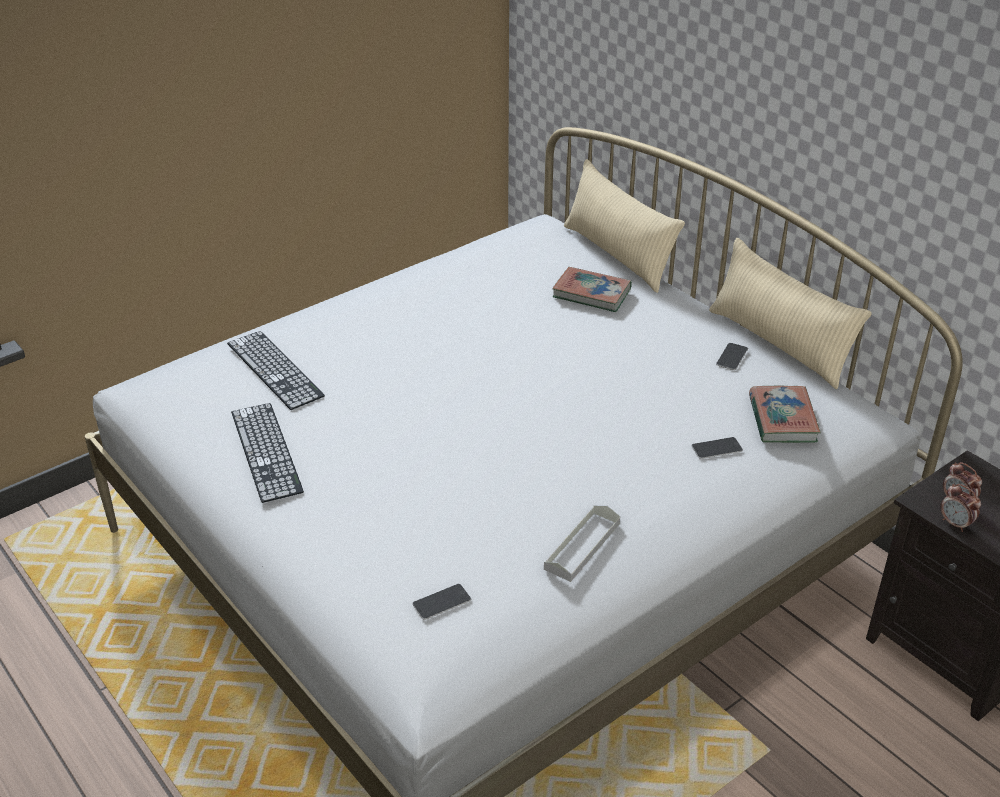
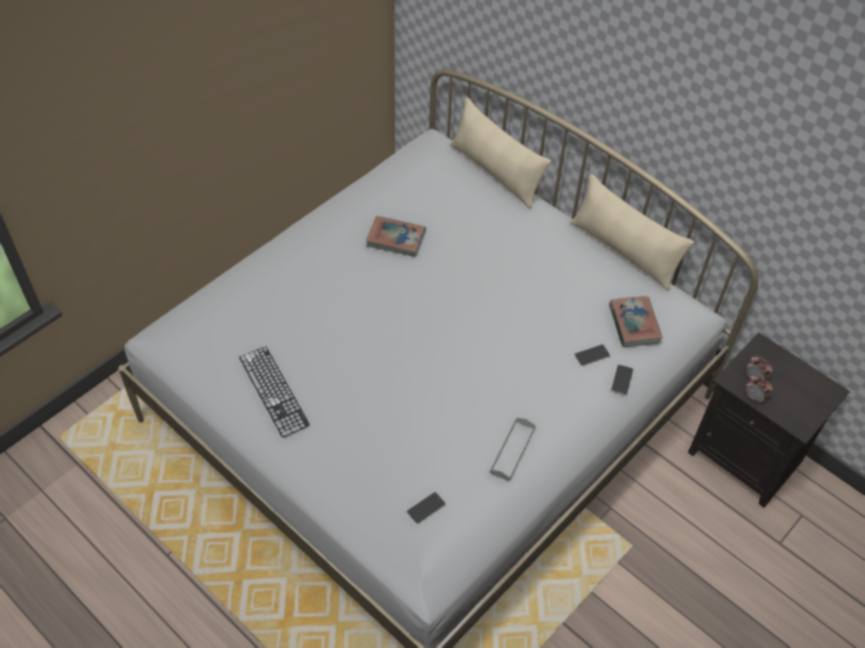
camera: 10 degrees left, 15 degrees up
keyboard [227,331,325,410] -> none
book [552,267,632,312] -> book moved to [366,216,426,257]
phone [716,343,748,370] -> phone moved to [611,365,633,395]

